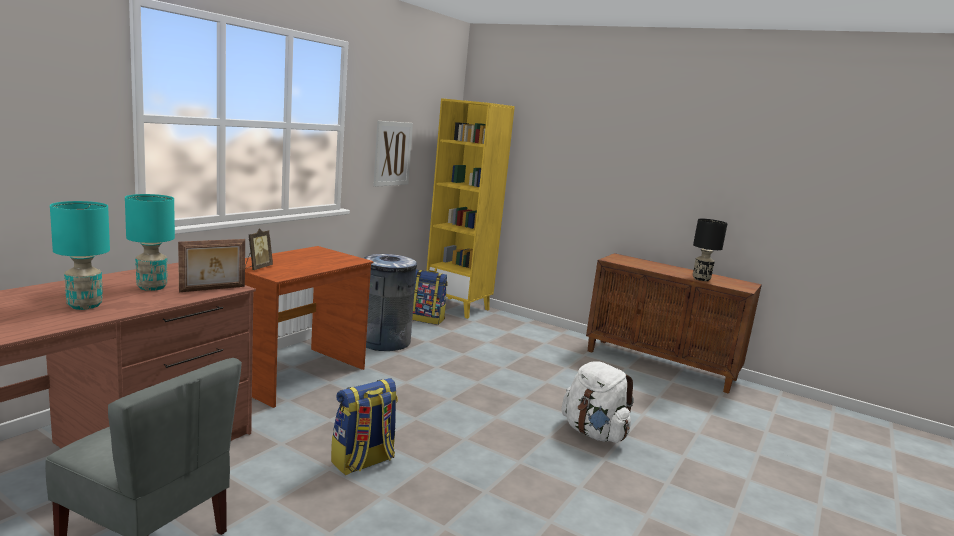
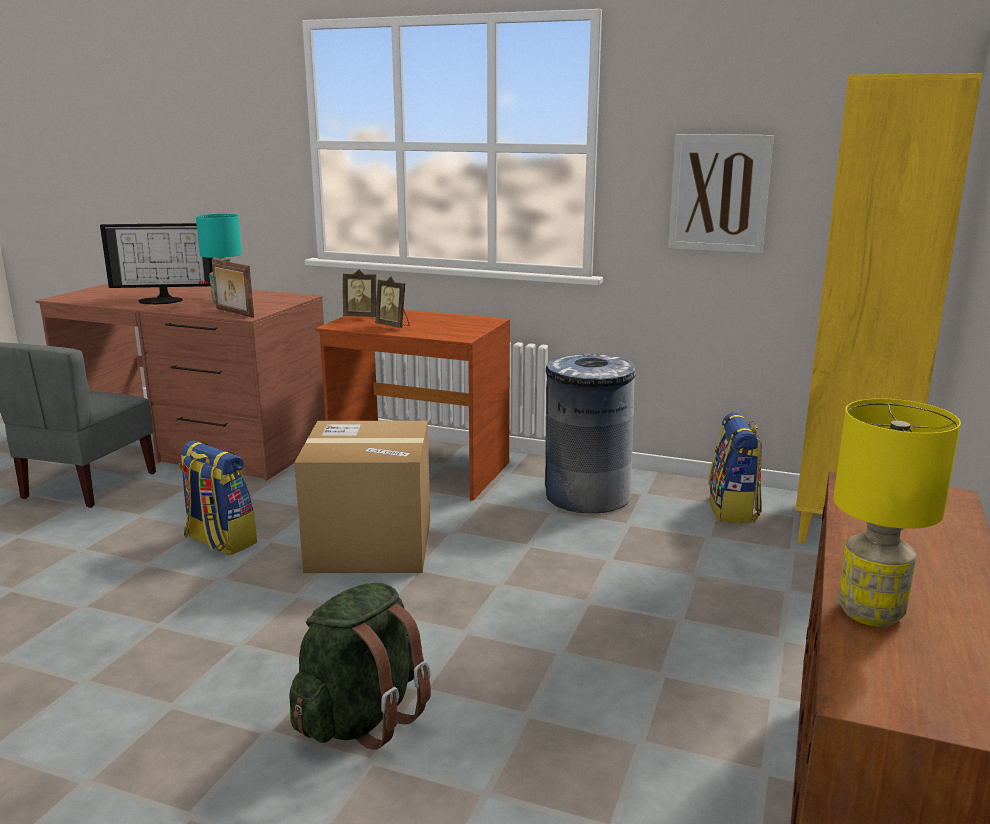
camera: 80 degrees right, 5 degrees up
turquoise table lamp [50,201,110,310] -> monitor [100,223,213,305]
white backpack [561,361,634,443] -> green backpack [289,583,431,750]
black table lamp [693,219,728,281] -> yellow table lamp [833,398,961,627]
none -> cardboard box [294,421,430,573]
none -> picture frame [375,276,409,328]

